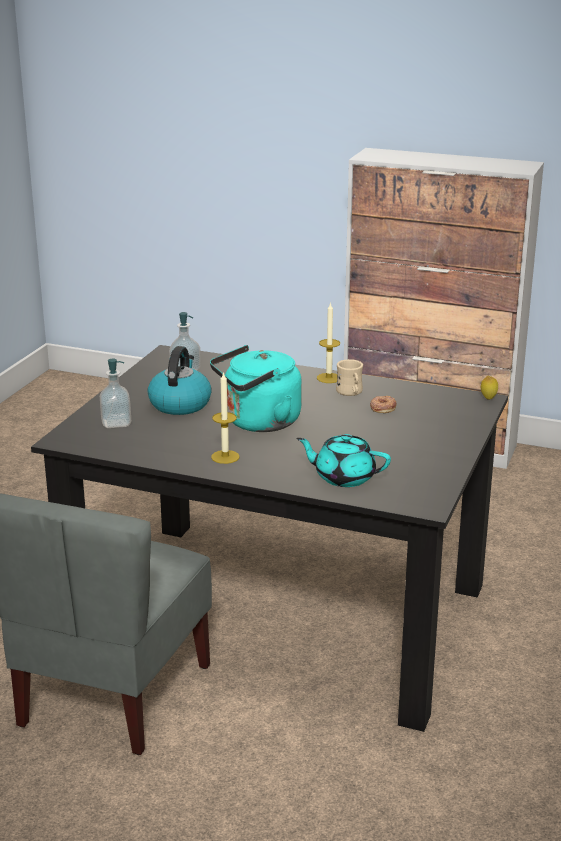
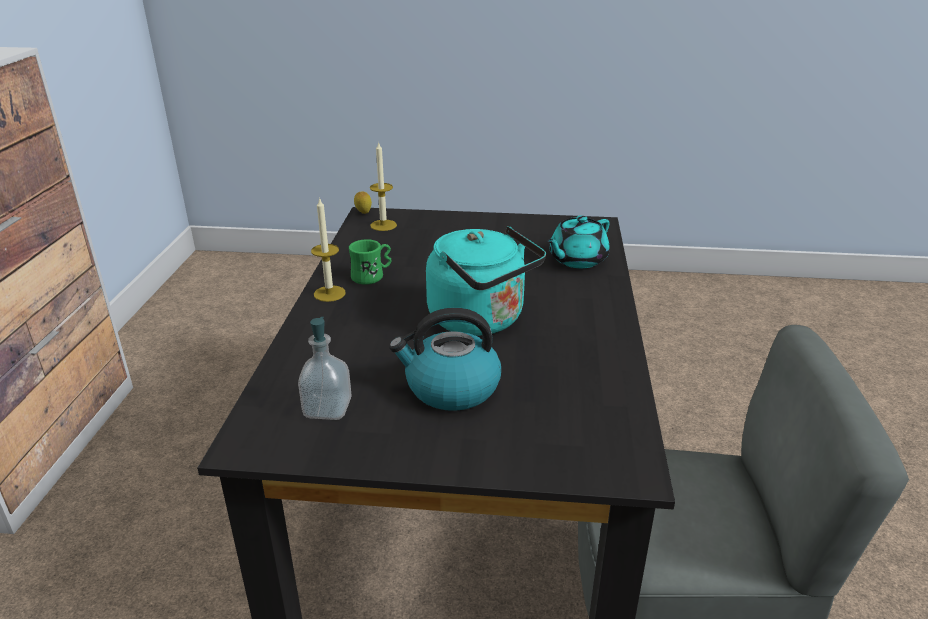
camera: 105 degrees left, 5 degrees up
soap dispenser [100,359,131,428] -> none
candle [211,372,240,464] -> candle moved to [370,141,397,231]
turquoise teapot [296,434,391,487] -> turquoise teapot turned 45 degrees clockwise [546,215,610,268]
beige mug [336,359,363,396] -> green mug [349,239,392,285]
donut [370,396,397,413] -> none

